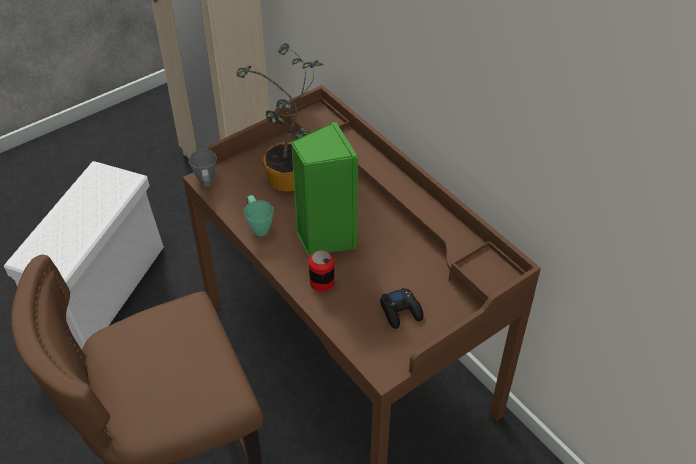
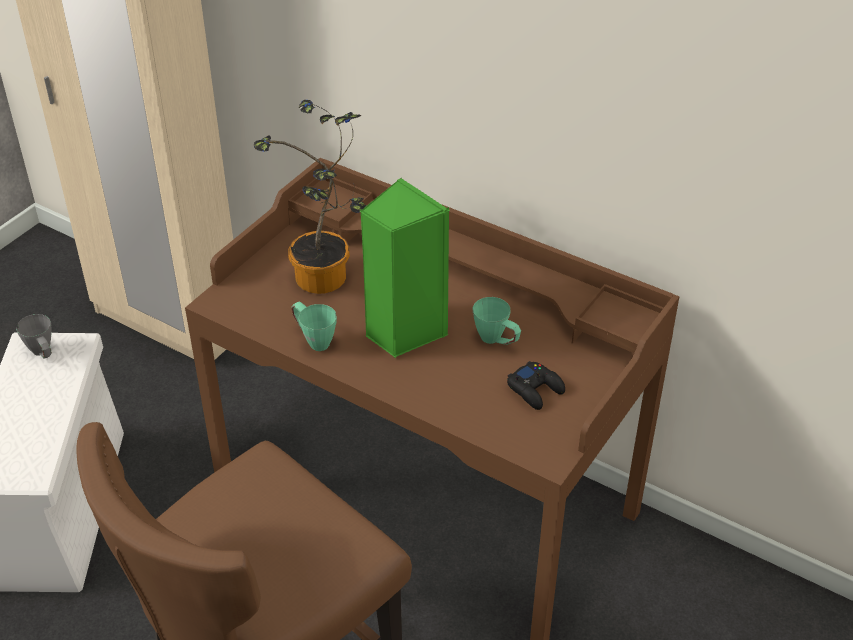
camera: 20 degrees left, 5 degrees down
grey mug [189,149,217,187] -> grey mug moved to [16,314,52,358]
can [309,250,334,292] -> none
none -> green mug [473,297,521,345]

